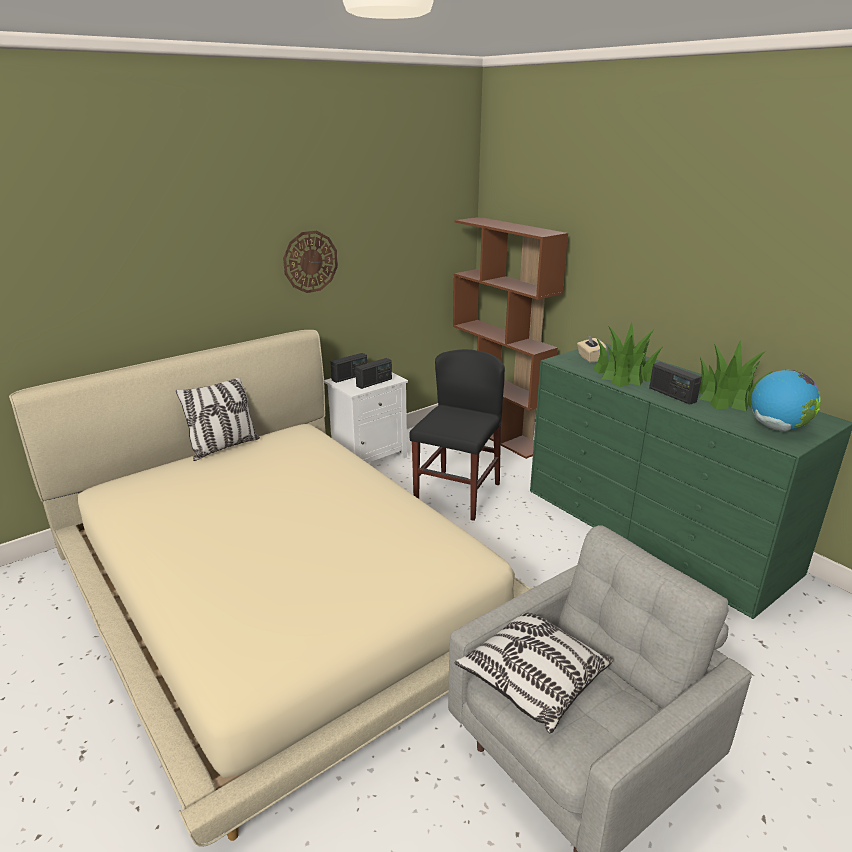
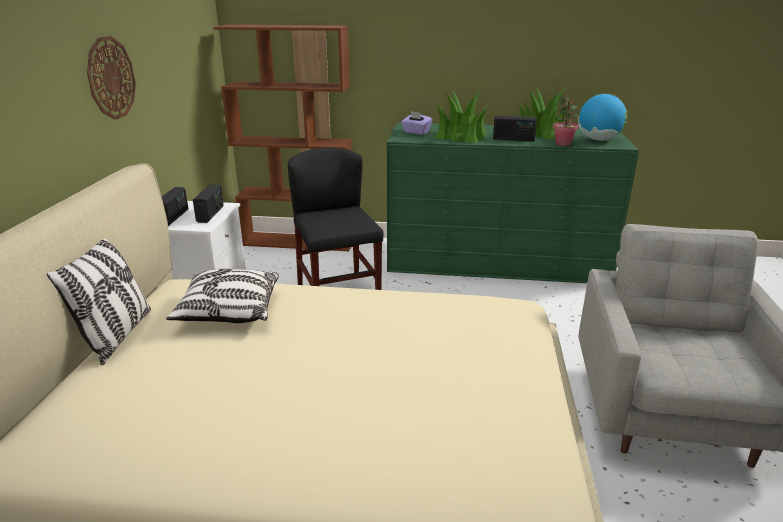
camera: 45 degrees left, 0 degrees up
pillow [455,613,613,733] -> pillow moved to [166,269,279,323]
beige tissue box [577,335,607,363] -> purple tissue box [401,111,432,135]
none -> potted plant [553,97,578,146]

